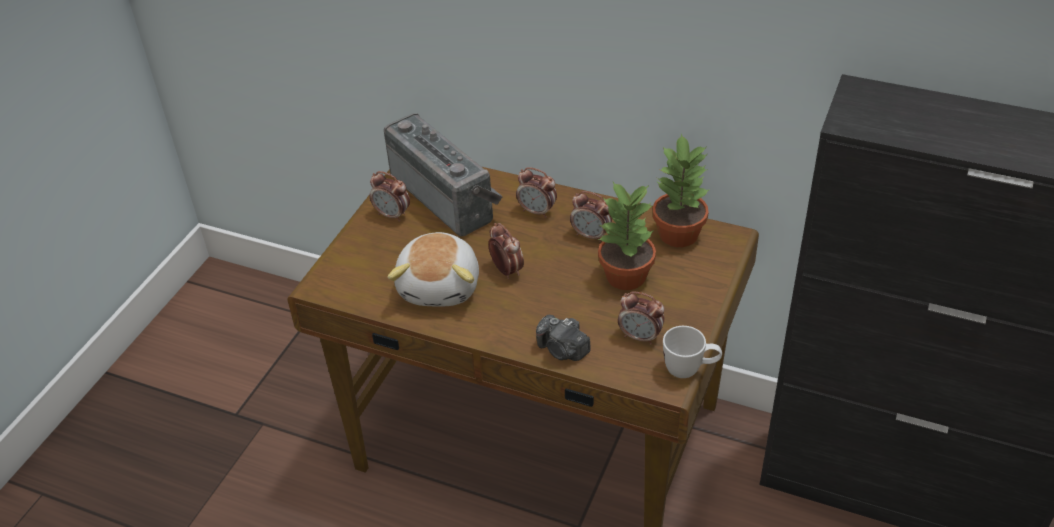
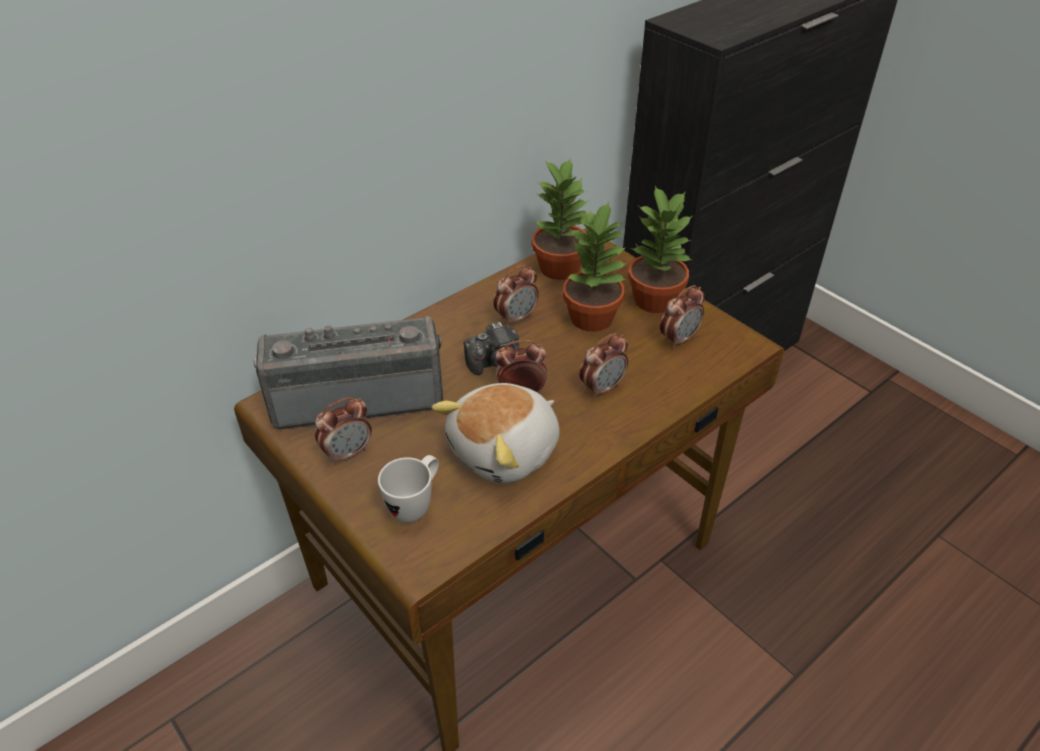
camera: 65 degrees left, 0 degrees up
plush toy [388,232,479,307] -> plush toy turned 105 degrees clockwise [431,383,560,484]
alarm clock [516,167,557,218] -> alarm clock moved to [579,333,628,398]
camera [536,315,591,361] -> camera moved to [464,322,519,375]
white mug [663,326,722,378] -> white mug moved to [378,455,439,523]
none -> potted plant [628,186,692,313]

